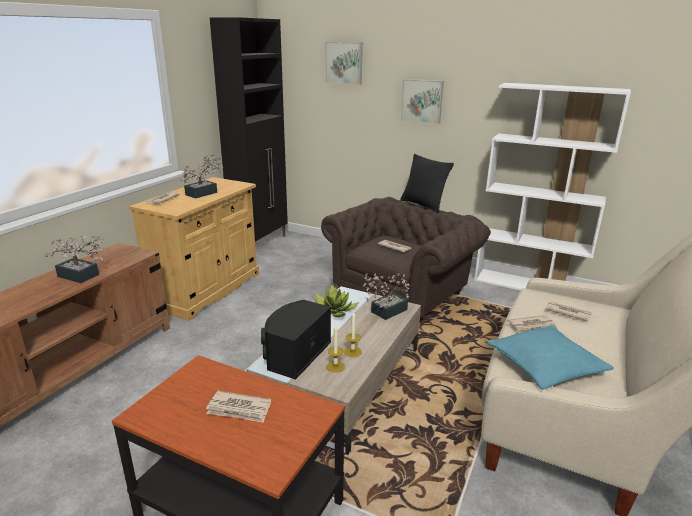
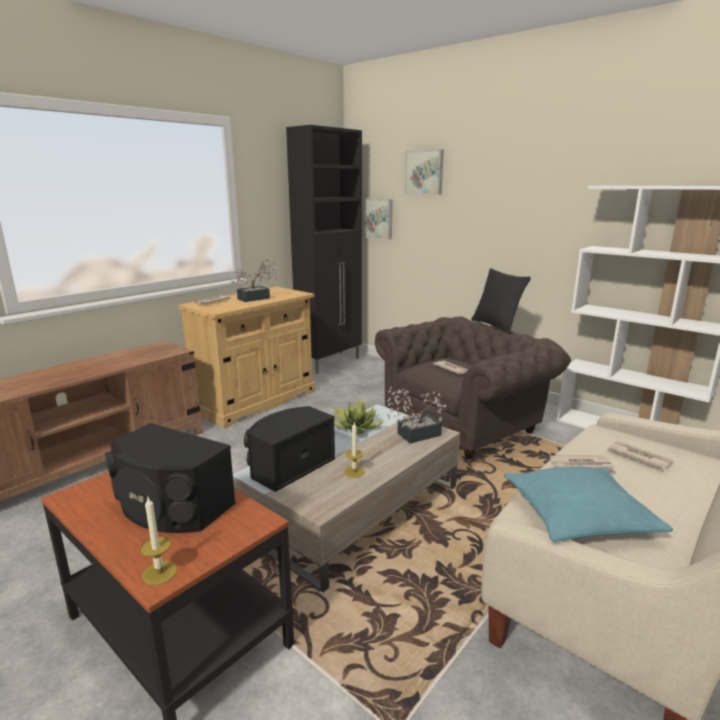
camera: 15 degrees right, 5 degrees down
potted plant [44,235,104,283] -> none
newspaper [206,391,271,423] -> black speaker [105,423,236,533]
candle [327,325,345,372] -> candle moved to [140,497,177,585]
picture [400,79,444,124] -> picture moved to [362,199,393,240]

